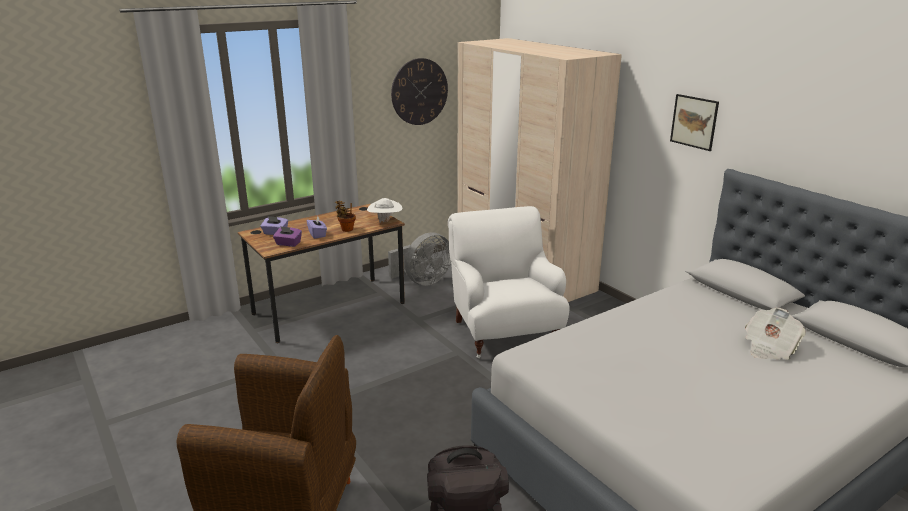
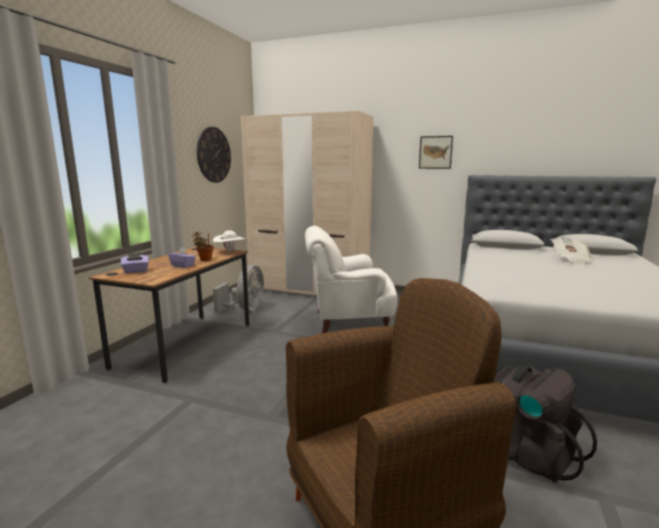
camera: 35 degrees left, 10 degrees down
purple tissue box [273,226,302,247] -> none
white armchair [448,206,570,358] -> white armchair turned 45 degrees counterclockwise [305,226,397,334]

